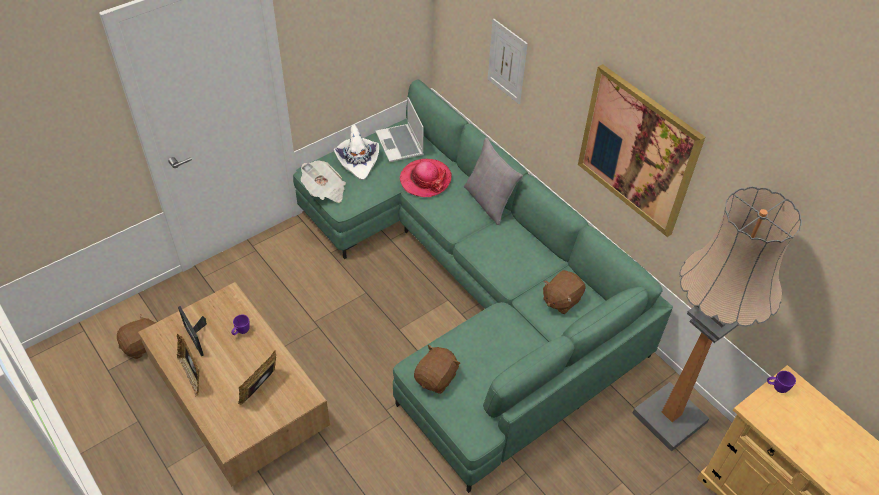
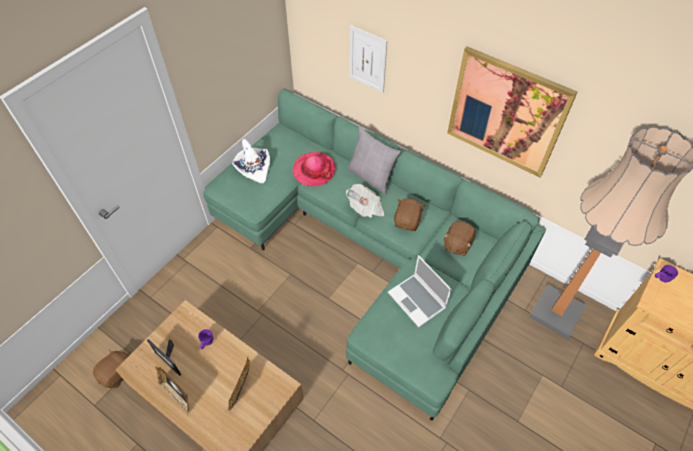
camera: 15 degrees left, 5 degrees up
newspaper [301,160,346,203] -> newspaper moved to [346,184,384,218]
laptop [376,97,424,162] -> laptop moved to [388,255,452,327]
brown plush toy [414,345,461,394] -> brown plush toy moved to [394,198,425,231]

